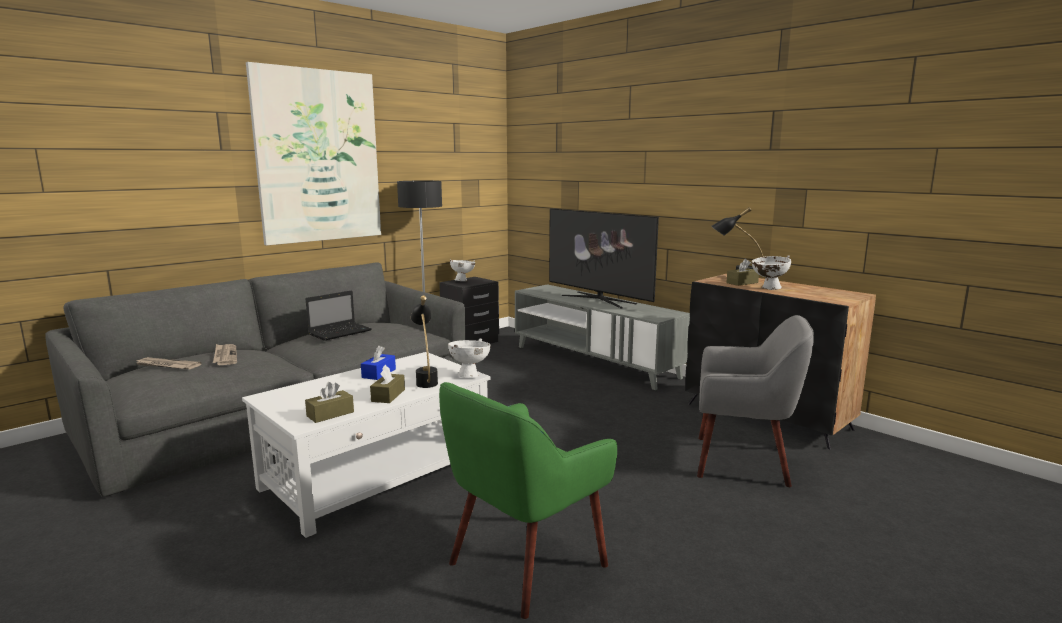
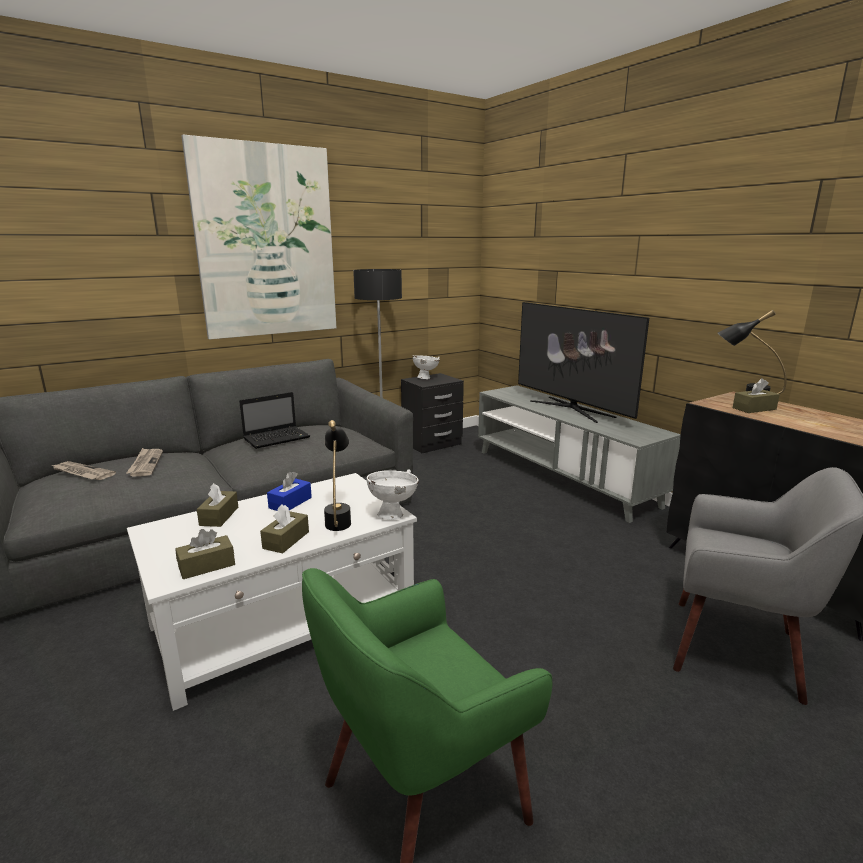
camera: 10 degrees right, 5 degrees up
white bowl [752,256,791,290] -> none
none -> brown tissue box [197,483,238,527]

